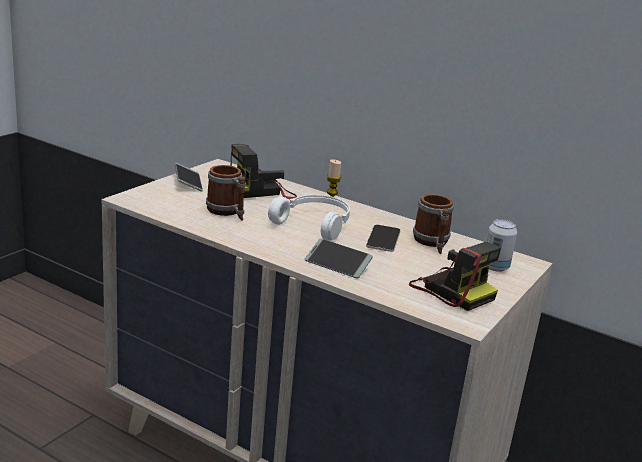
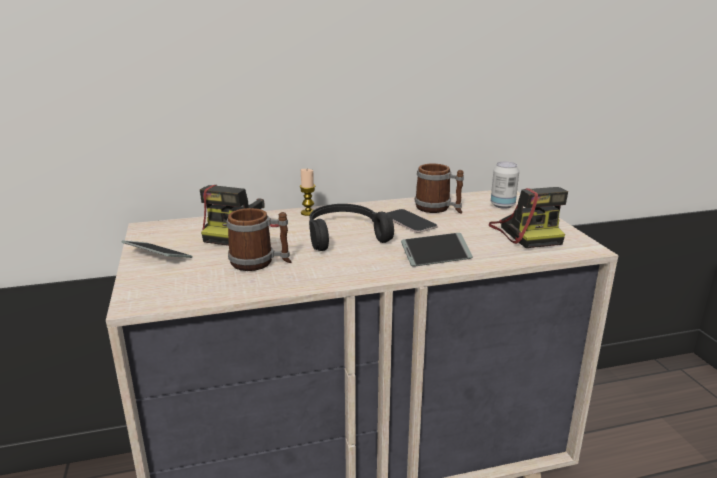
camera: 45 degrees left, 0 degrees up
white headphones [268,195,350,240] -> black headphones [309,204,394,251]
camera [409,242,501,311] -> camera turned 75 degrees clockwise [489,187,568,248]

